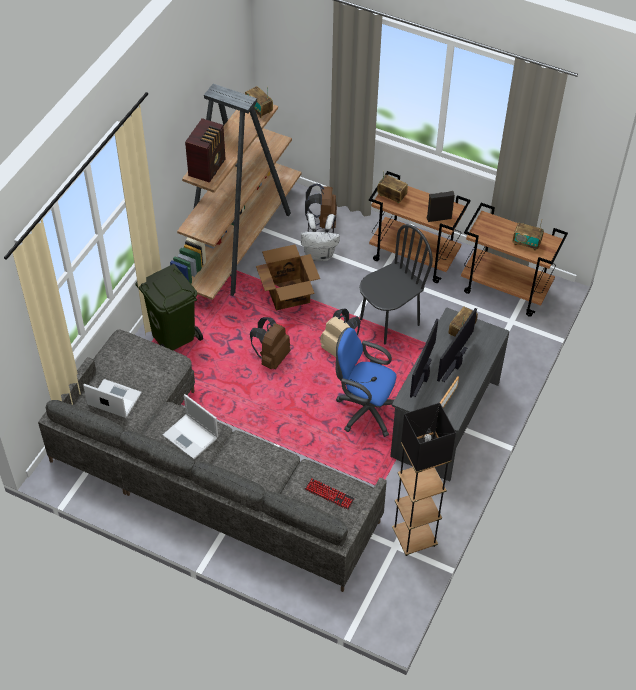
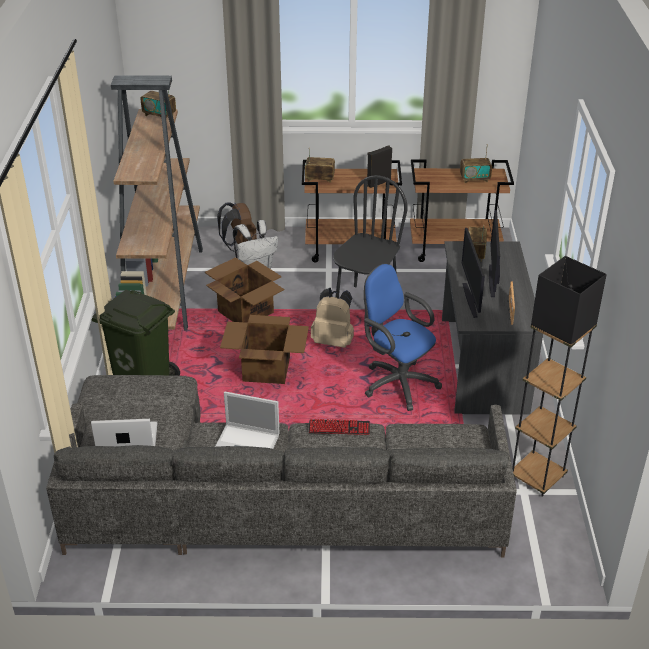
camera: 25 degrees left, 15 degrees down
radio [185,118,226,183] -> none
brown backpack [250,317,291,369] -> cardboard box [220,315,309,384]
keyboard [305,478,355,510] -> keyboard moved to [309,419,370,435]
blue office chair [335,327,396,437] -> blue office chair turned 45 degrees clockwise [364,263,442,411]

